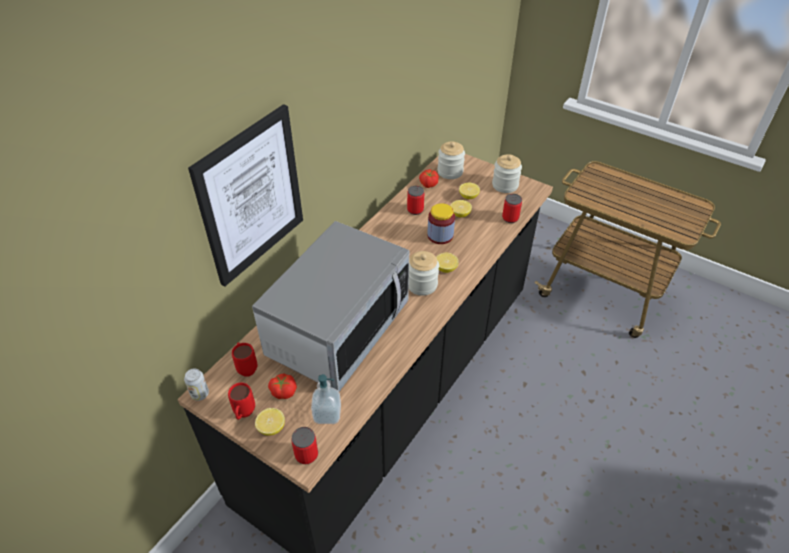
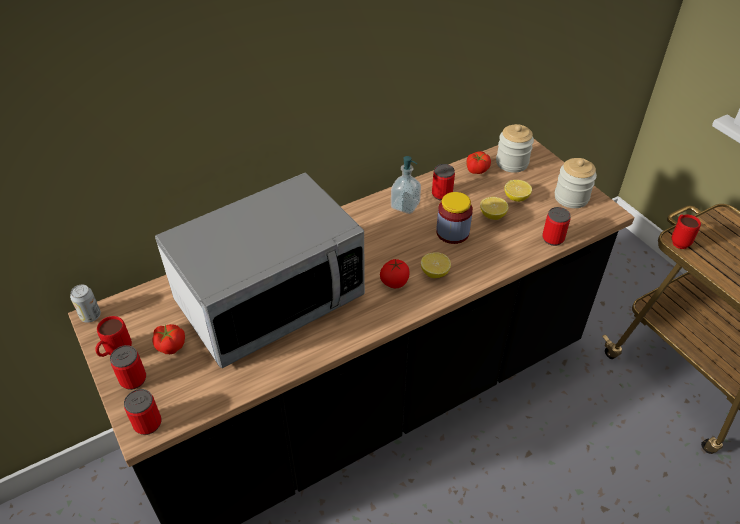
camera: 25 degrees right, 0 degrees up
picture [188,104,303,287] -> none
red mug [232,342,257,377] -> red mug moved to [672,214,701,249]
lemon [255,408,285,436] -> can [110,345,146,390]
soap dispenser [311,374,341,424] -> soap dispenser moved to [391,156,421,214]
jar [409,251,439,296] -> tomato [380,259,409,288]

